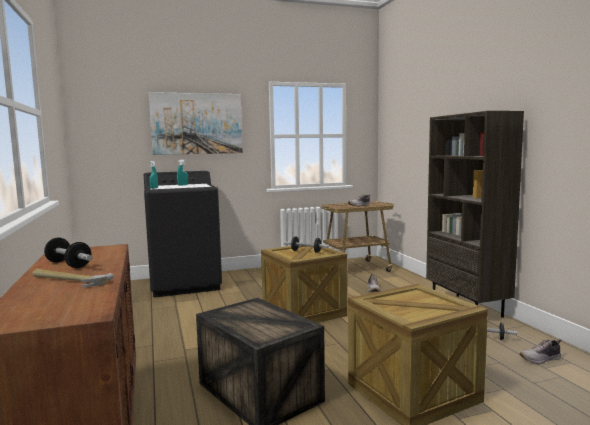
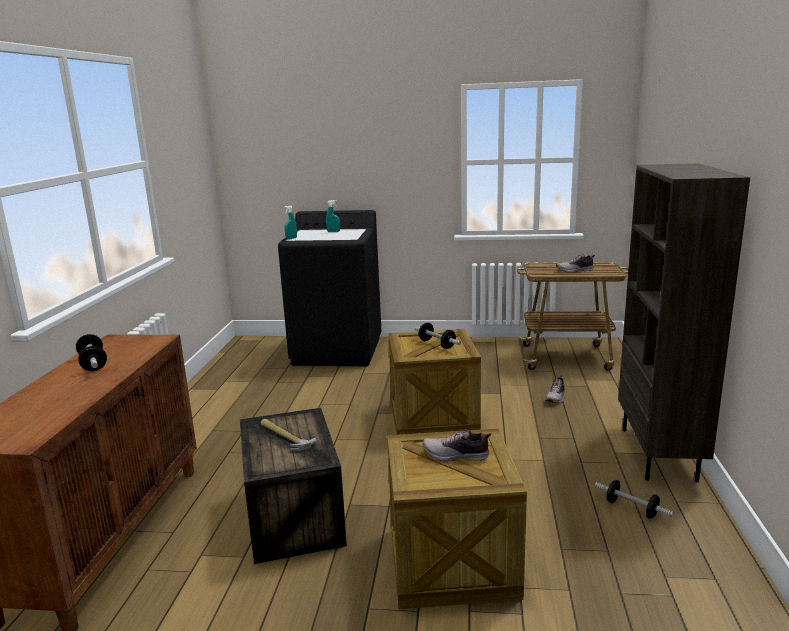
camera: 25 degrees right, 10 degrees up
hammer [33,269,114,287] -> hammer moved to [261,419,317,451]
picture [149,92,243,155] -> none
shoe [519,339,561,364] -> shoe moved to [423,430,491,461]

